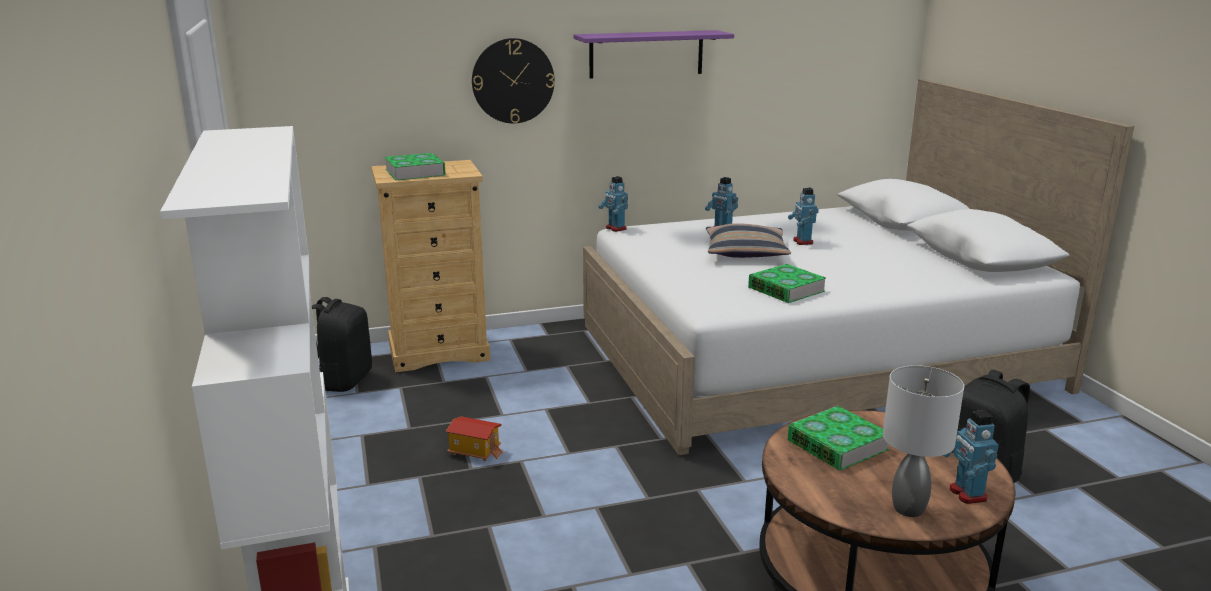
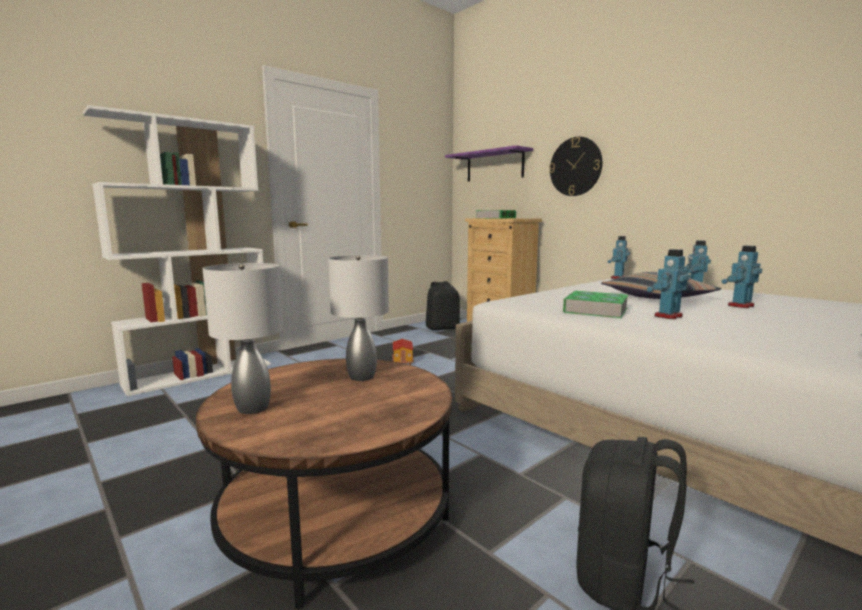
camera: 65 degrees right, 10 degrees down
purple shelf [573,30,734,79] -> purple shelf moved to [445,145,533,182]
book [787,406,889,471] -> grey table lamp [328,255,389,381]
toy robot [943,410,998,504] -> toy robot moved to [647,249,690,319]

